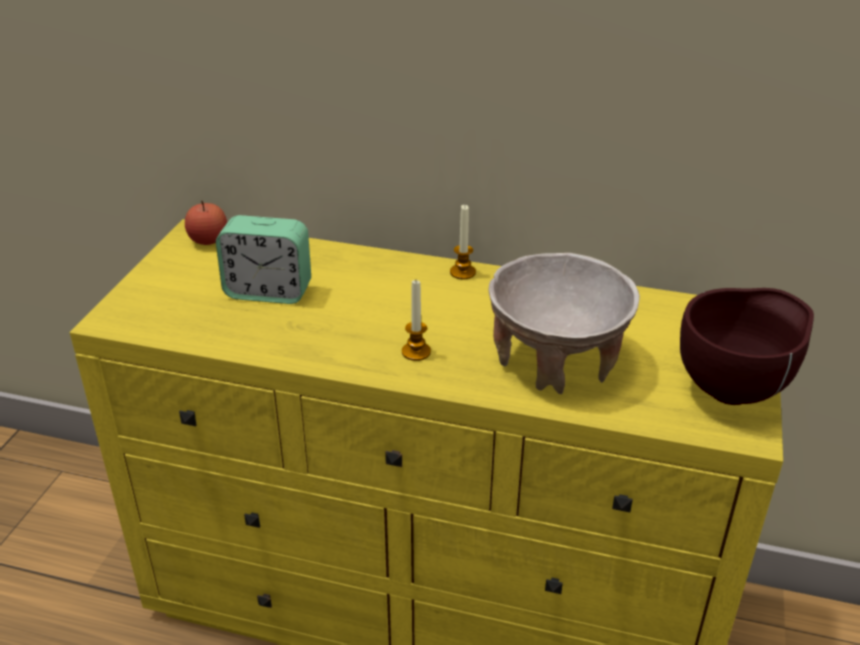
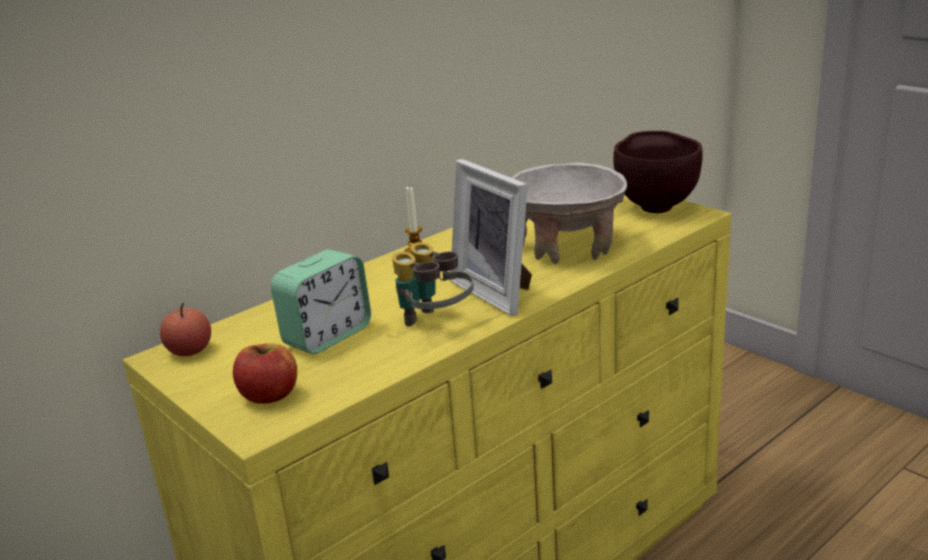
camera: 55 degrees left, 10 degrees down
candle [402,280,431,361] -> picture frame [450,159,532,316]
none -> apple [233,343,297,404]
none -> binoculars [392,242,474,326]

